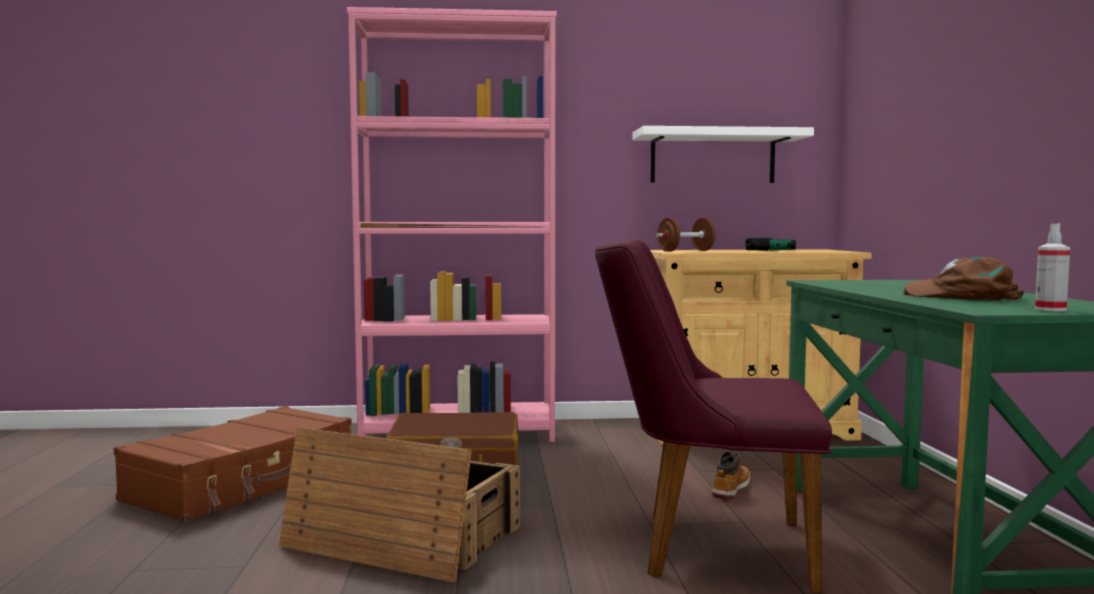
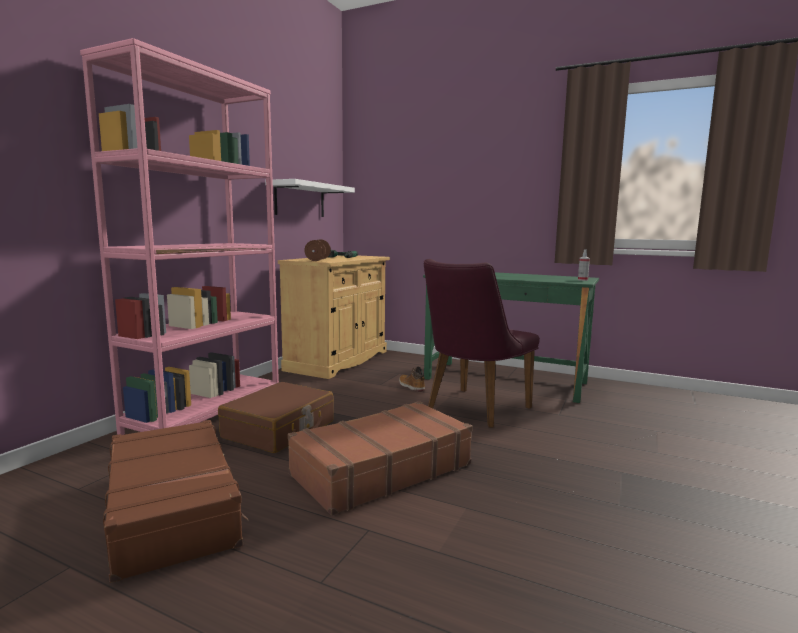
camera: 60 degrees left, 5 degrees up
crate [279,427,520,582] -> brown suitcase [288,401,473,515]
brown cap [903,257,1024,300] -> none

